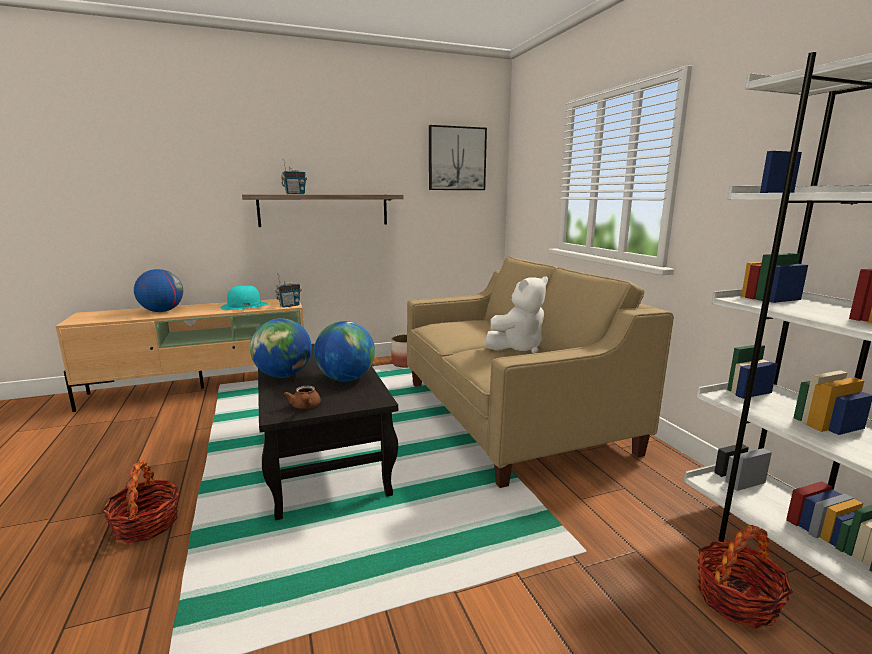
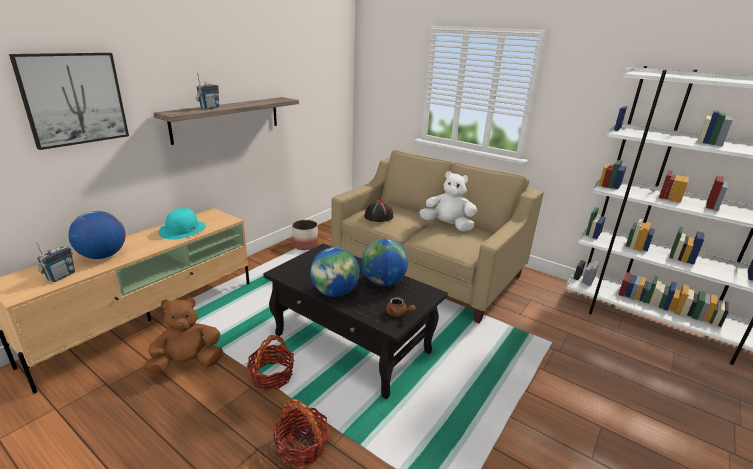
camera: 35 degrees left, 10 degrees up
radio [276,273,301,307] -> radio moved to [36,242,75,282]
picture [429,125,487,190] -> picture moved to [9,53,129,150]
white plush toy [486,276,548,353] -> white plush toy turned 90 degrees counterclockwise [419,171,477,232]
basket [697,525,793,629] -> basket moved to [247,335,294,390]
none -> brown plush toy [143,297,223,374]
none -> black hat [364,200,393,222]

